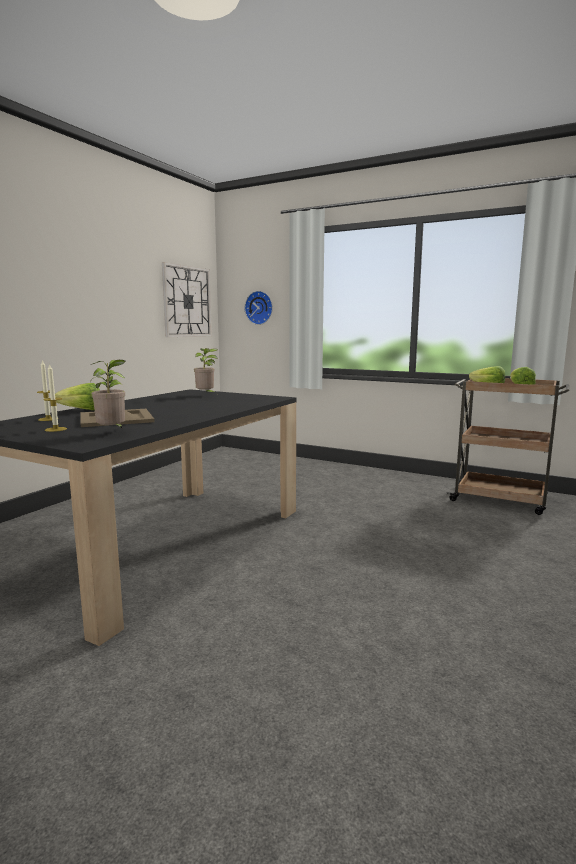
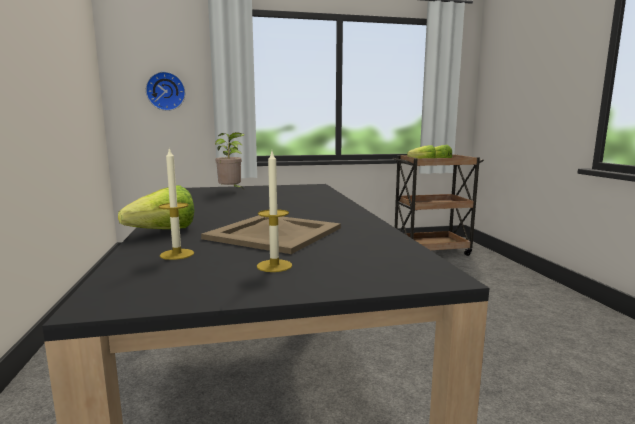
camera: 40 degrees left, 0 degrees up
potted plant [90,360,125,429] -> none
wall clock [162,262,212,337] -> none

